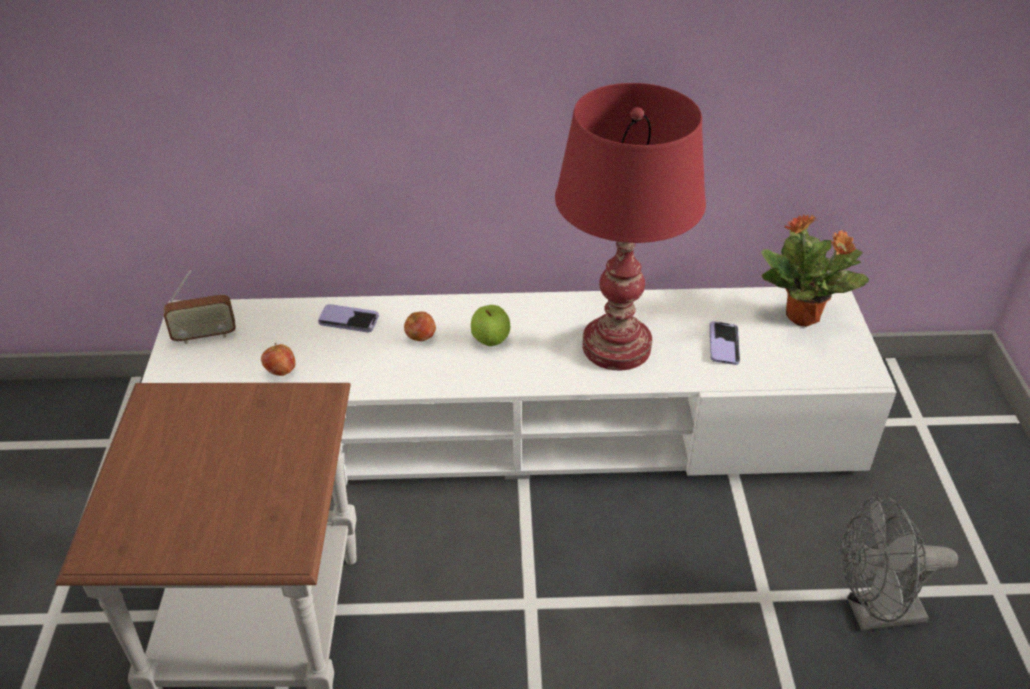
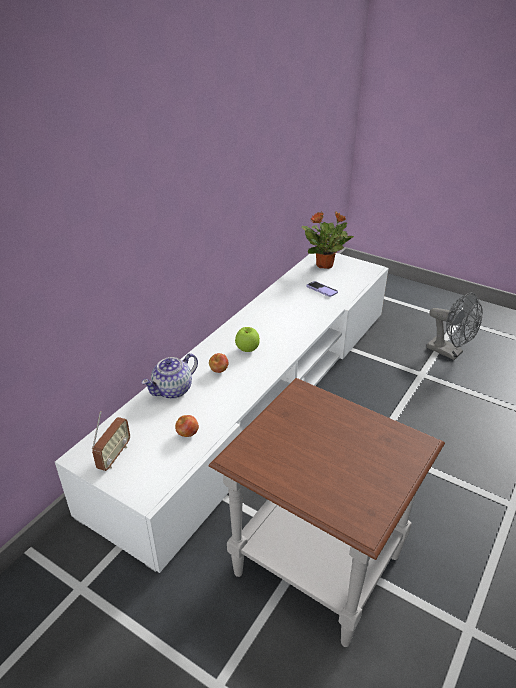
camera: 55 degrees left, 5 degrees down
phone [318,304,379,332] -> teapot [141,353,198,399]
red table lamp [555,83,706,370] -> none
grey fan [841,495,958,631] -> grey fan turned 75 degrees counterclockwise [426,292,483,360]

